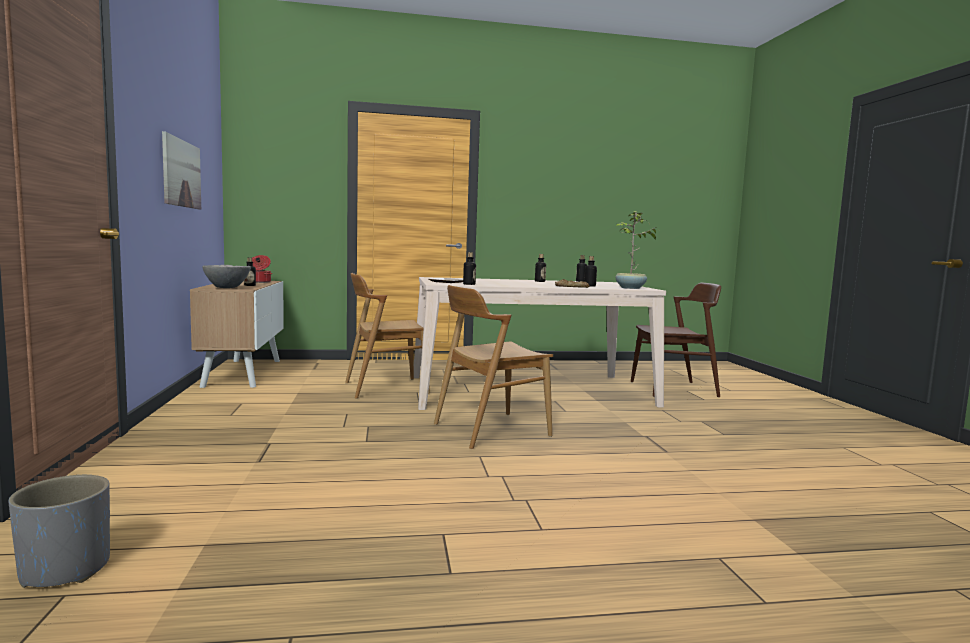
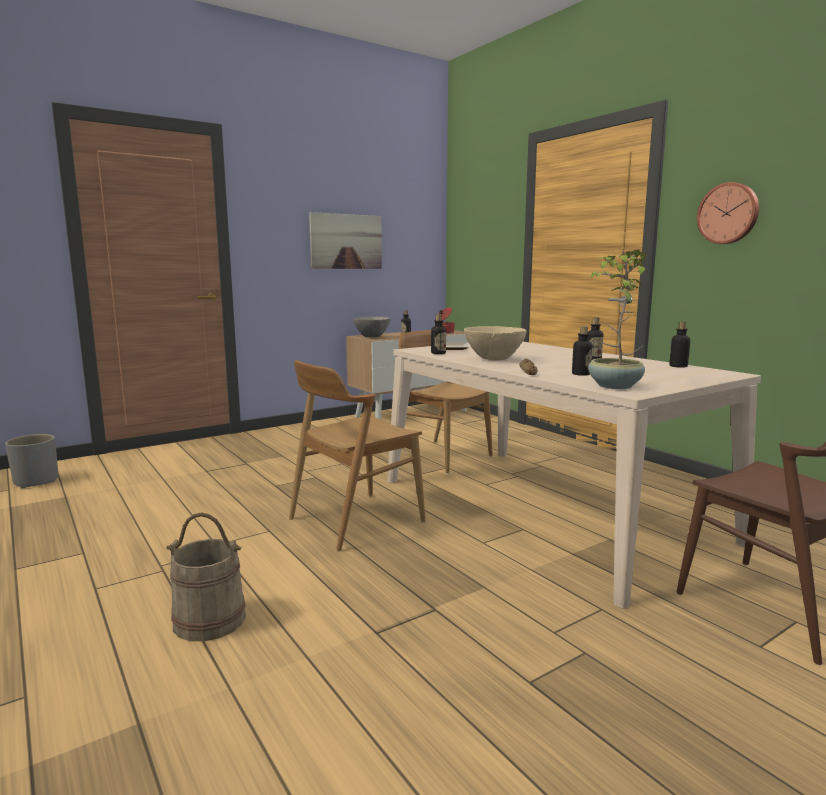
camera: 65 degrees right, 5 degrees up
brown chair [434,285,553,449] -> brown chair turned 75 degrees counterclockwise [289,360,426,551]
none -> beige bucket [166,512,246,641]
none -> beige bowl [464,326,527,360]
none -> wall clock [697,182,759,244]

